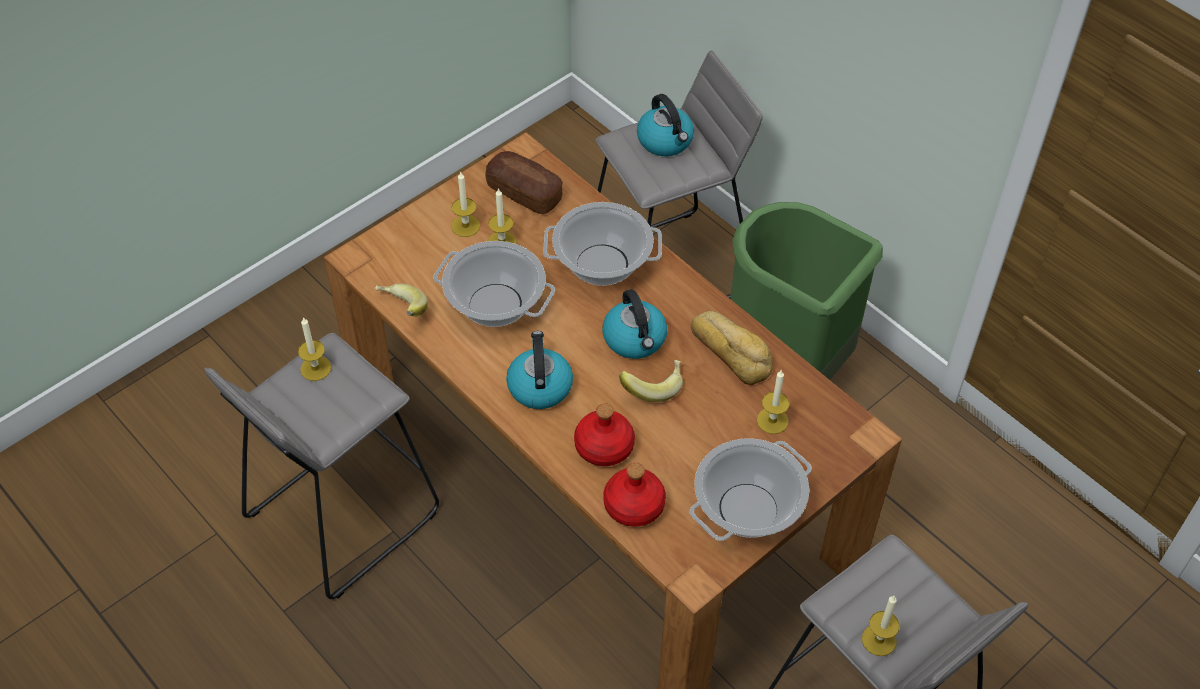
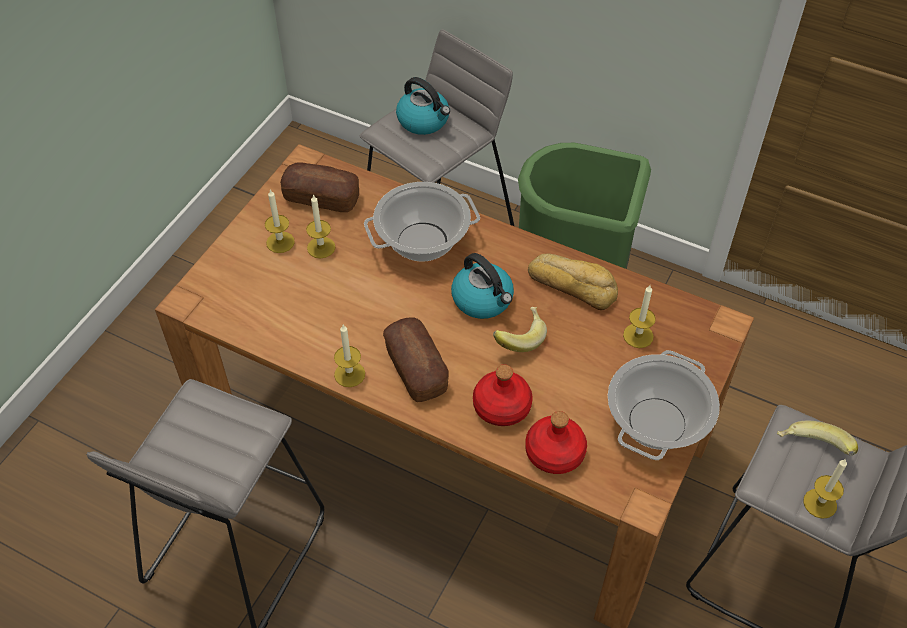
camera: 20 degrees left, 0 degrees up
candle [298,317,331,381] -> candle moved to [334,325,365,387]
banana [375,283,428,317] -> banana moved to [777,420,858,456]
cooking pot [433,241,555,327] -> none
kettle [506,331,573,409] -> bread [383,317,449,402]

